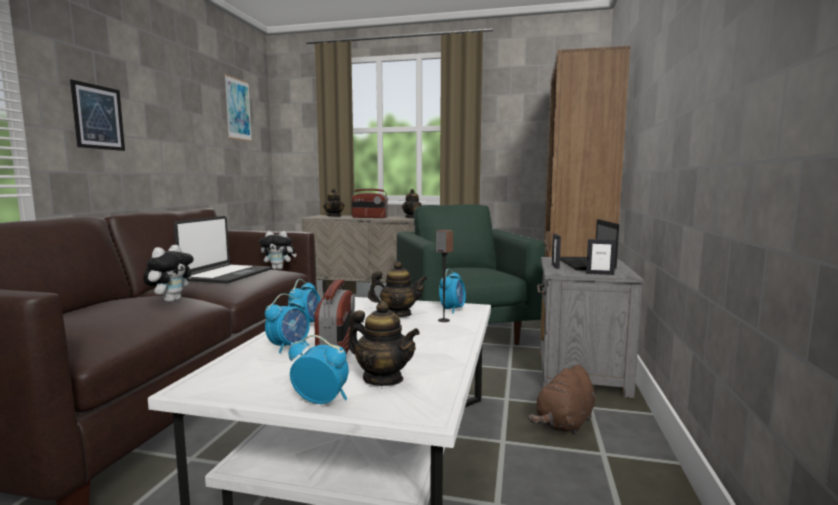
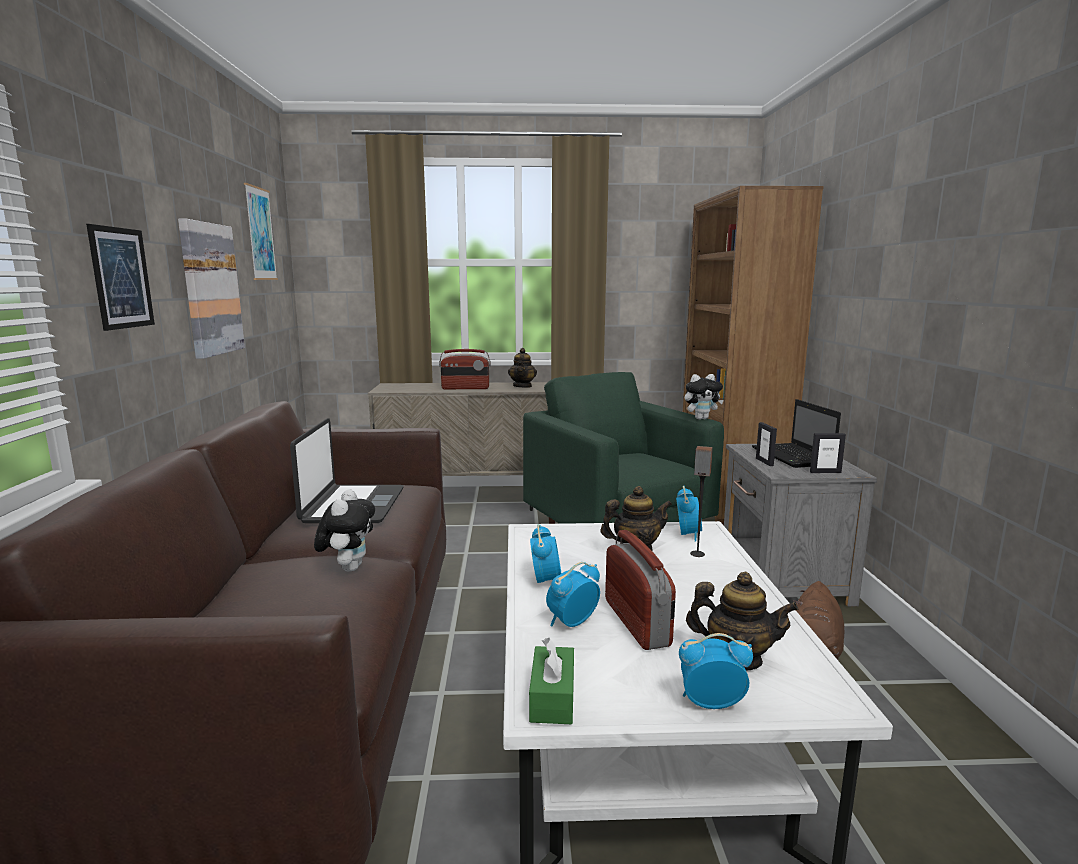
camera: 15 degrees left, 5 degrees up
plush toy [259,231,297,270] -> plush toy moved to [685,374,724,420]
alarm clock [265,293,310,353] -> alarm clock turned 150 degrees counterclockwise [546,562,600,627]
teapot [323,188,344,217] -> none
none -> picture [178,218,245,359]
none -> green tissue box [529,638,574,724]

